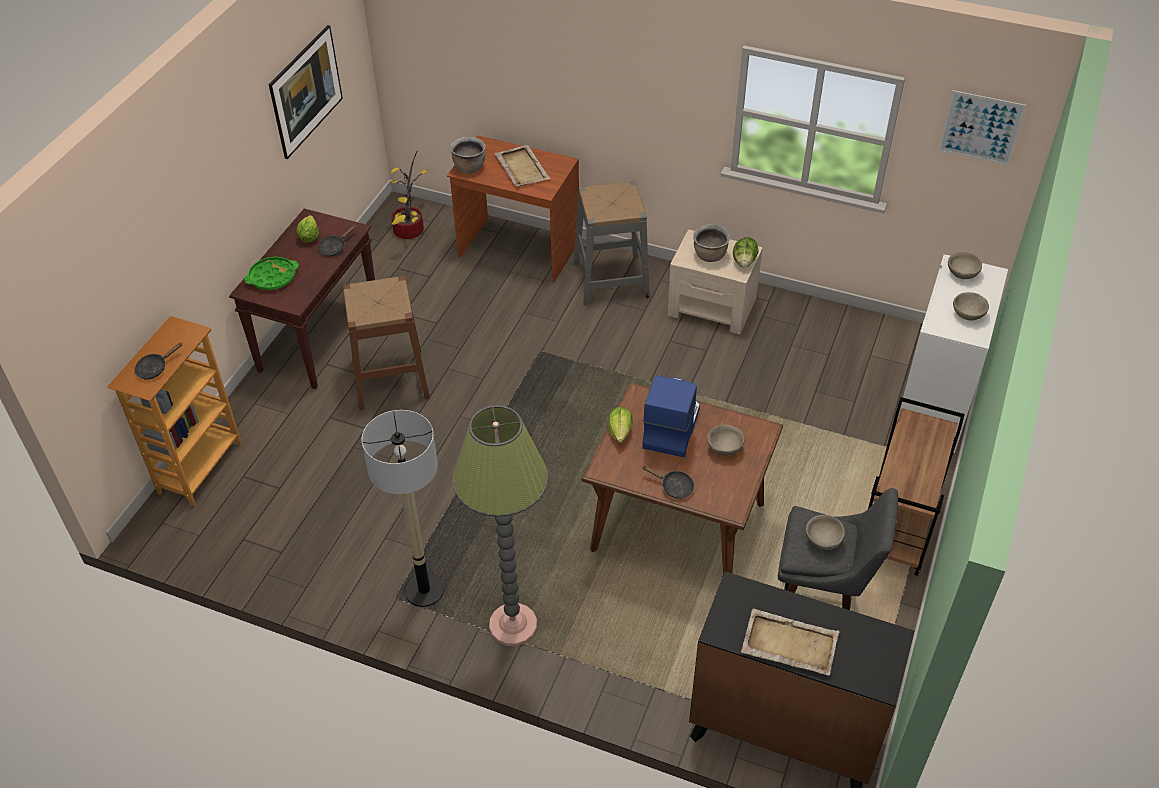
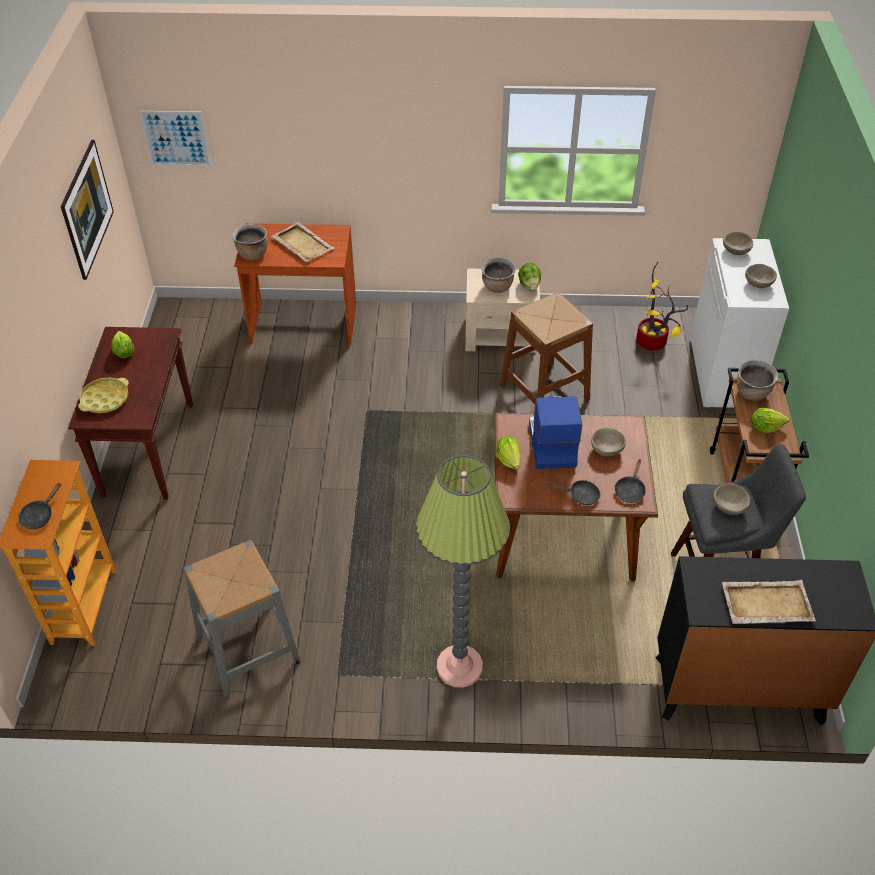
camera: 20 degrees left, 0 degrees up
green tray [244,257,299,290] -> yellow tray [78,377,129,413]
black frying pan [318,225,356,256] -> black frying pan moved to [615,459,646,503]
brown stool [343,276,430,410] -> brown stool moved to [500,292,593,404]
floor lamp [362,410,444,607] -> none
potted plant [390,151,428,239] -> potted plant moved to [636,262,688,350]
grey stool [574,181,650,306] -> grey stool moved to [184,540,301,698]
picture [938,90,1027,165] -> picture moved to [139,111,212,166]
none -> brown cooking pot [737,360,778,401]
none -> lettuce [751,408,789,433]

